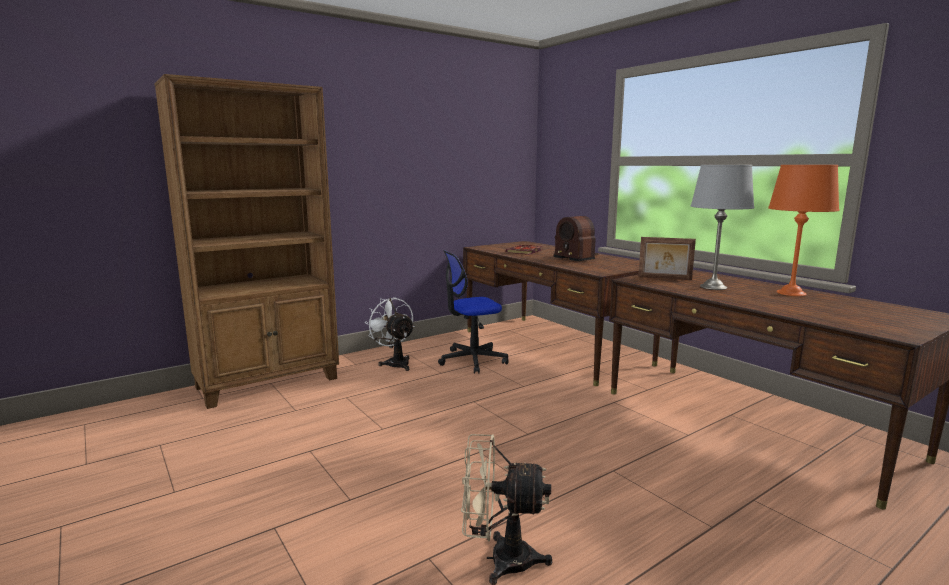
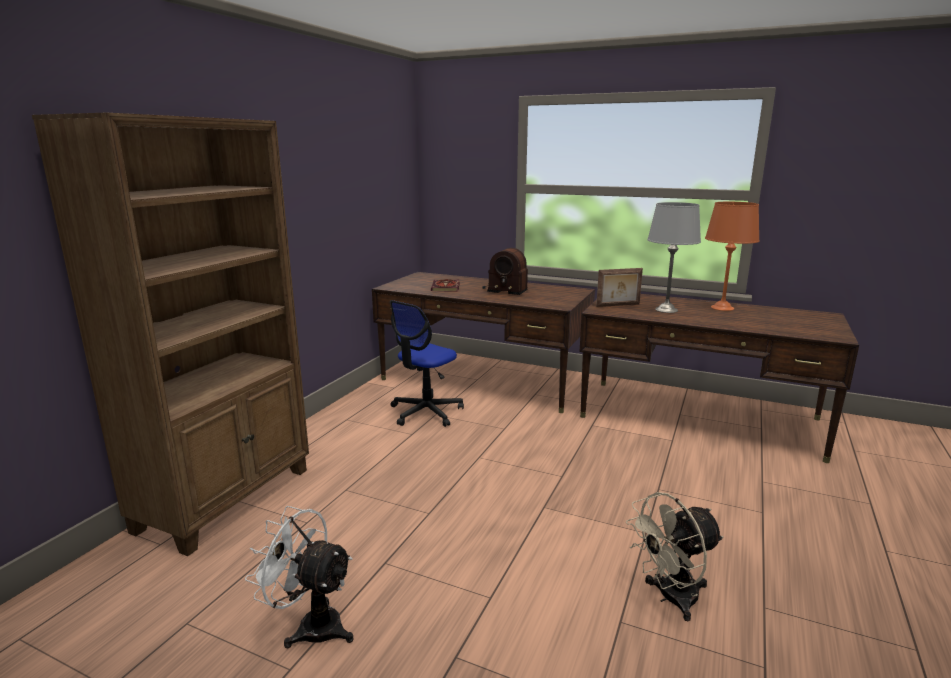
camera: 30 degrees left, 5 degrees up
white fan [364,297,415,371] -> white fan moved to [245,506,353,648]

